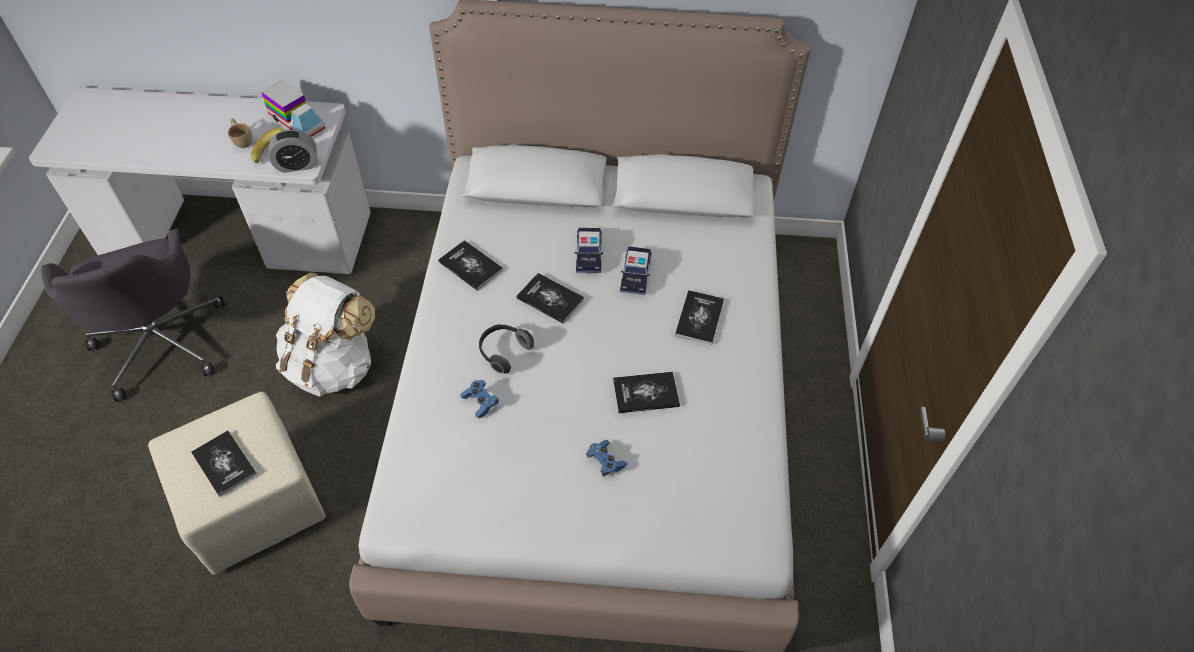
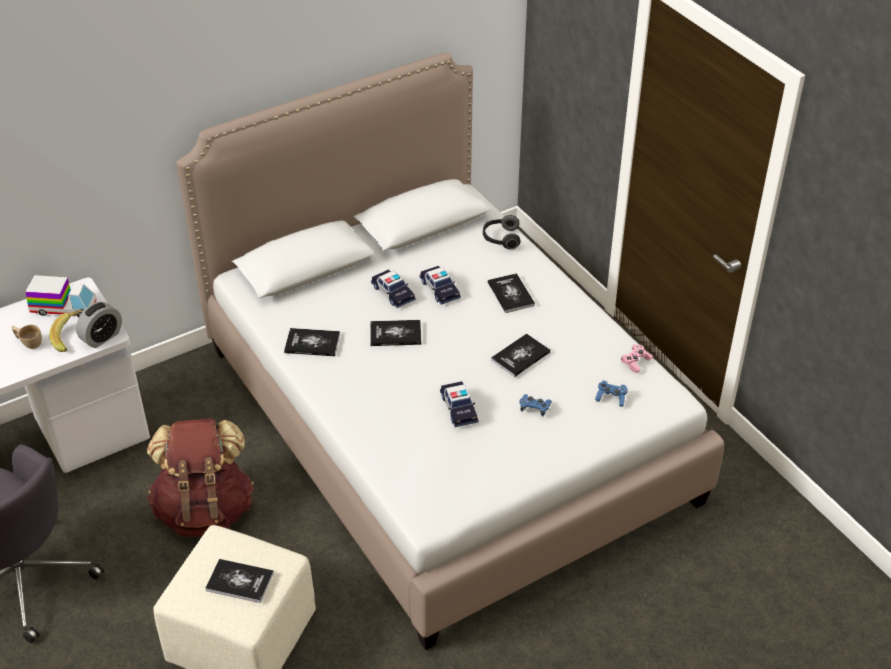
camera: 35 degrees left, 10 degrees down
white backpack [276,273,375,396] -> brown backpack [147,418,254,537]
blue game controller [460,380,499,418] -> blue game controller moved to [595,381,628,407]
headphones [479,324,534,373] -> headphones moved to [483,215,521,249]
none -> toy car [440,381,478,427]
none -> pink game controller [621,344,653,373]

